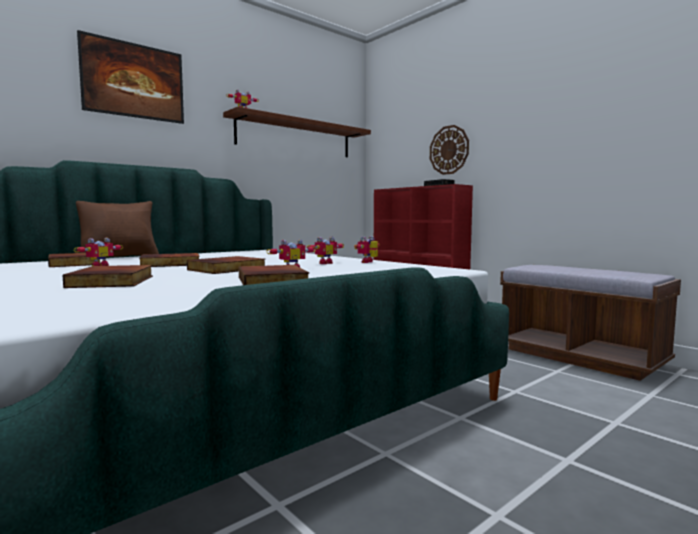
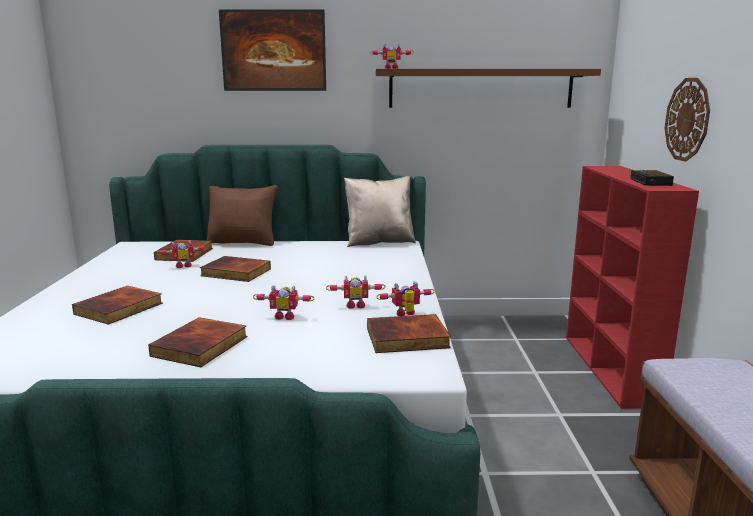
camera: 40 degrees right, 10 degrees up
book [187,256,265,274] -> book moved to [367,314,451,353]
none -> beige pillow [344,176,416,247]

